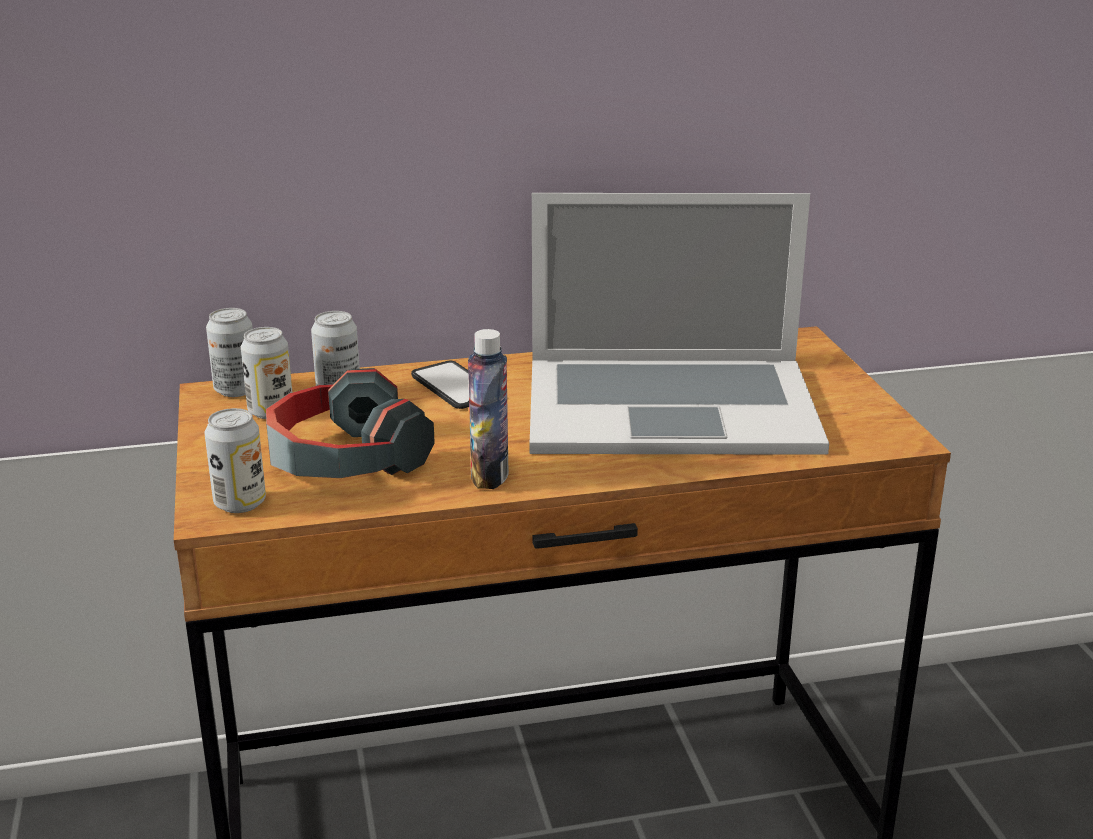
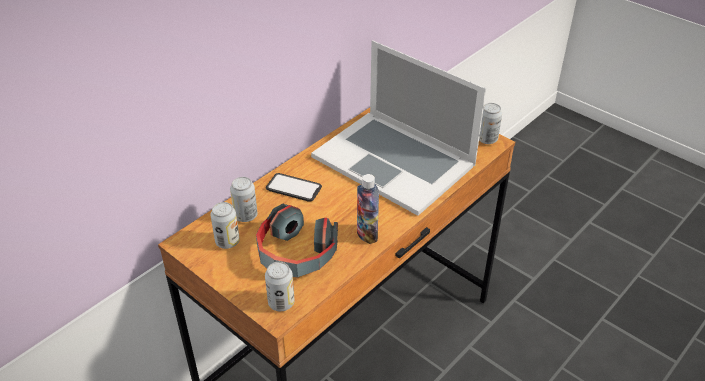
camera: 35 degrees left, 15 degrees up
can [206,308,253,397] -> can moved to [479,103,502,144]
laptop [530,193,829,455] -> laptop turned 75 degrees clockwise [311,40,486,216]

